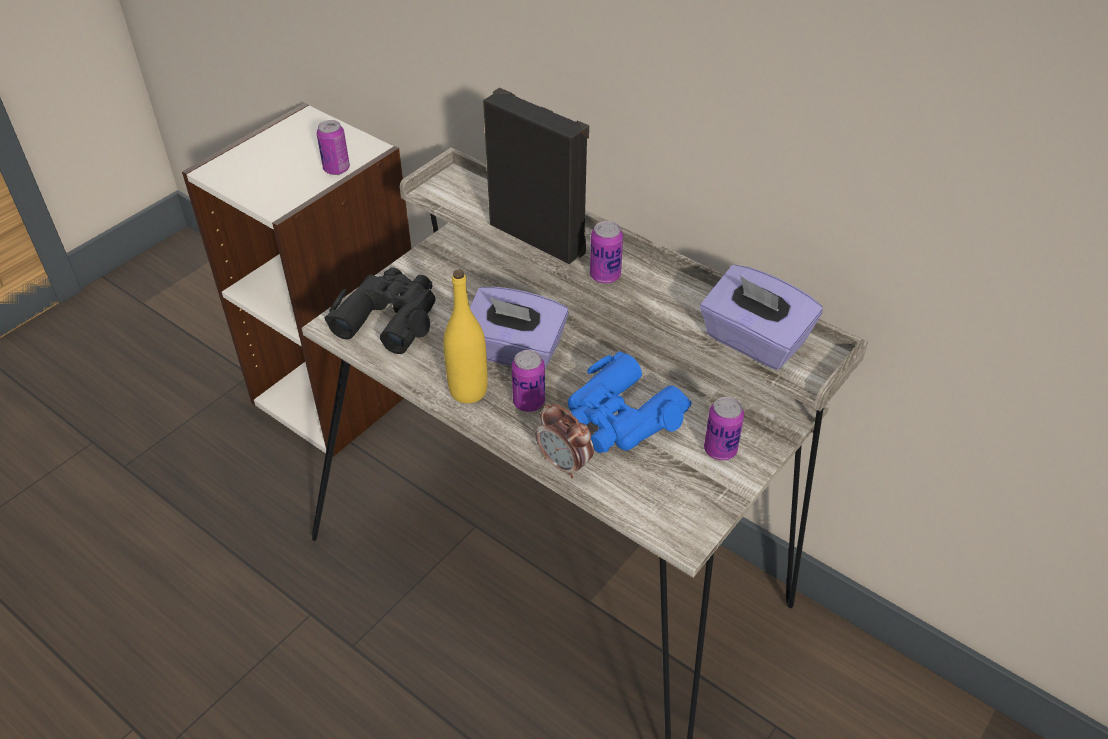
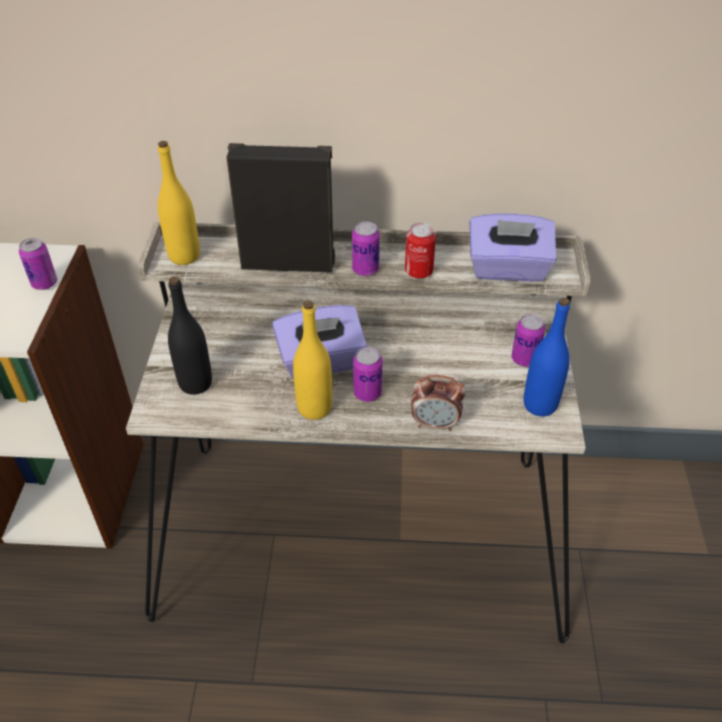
camera: 35 degrees left, 0 degrees up
black binoculars [324,267,436,354] -> black bottle [168,277,212,395]
blue binoculars [568,351,692,453] -> none
none -> yellow bottle [158,141,200,265]
none -> can [405,222,436,278]
none -> blue bottle [524,298,570,416]

